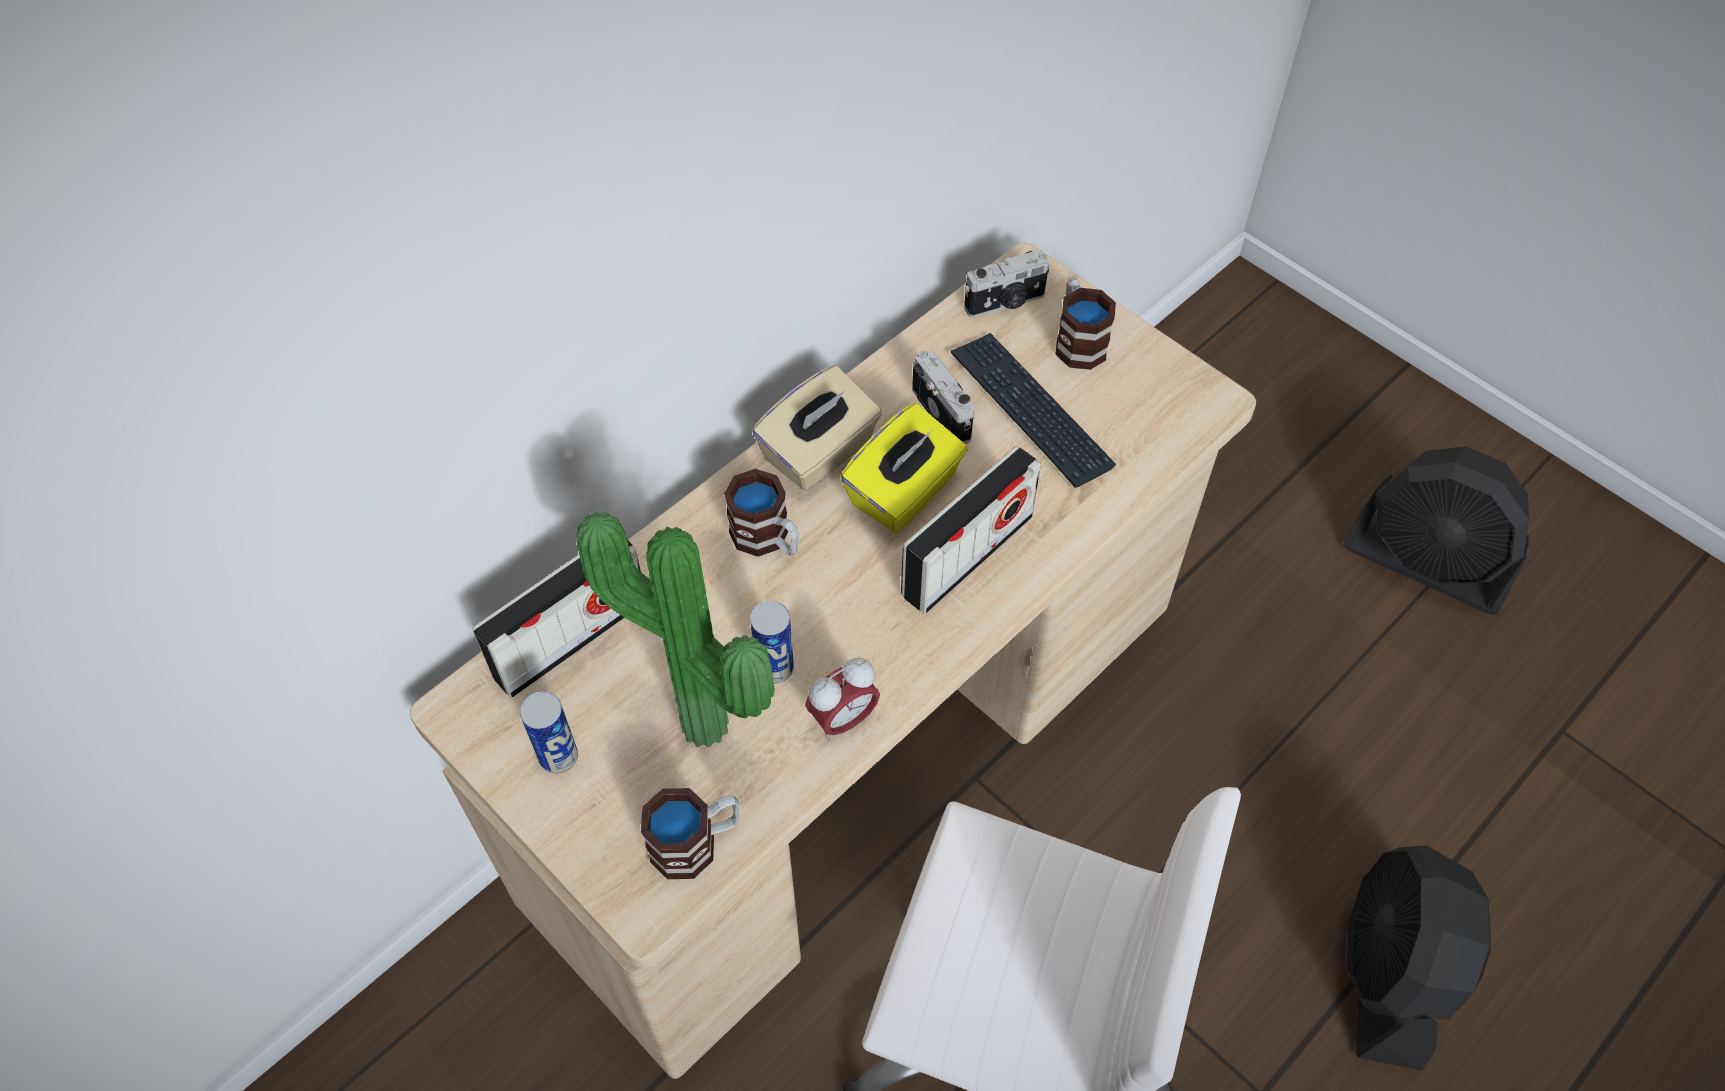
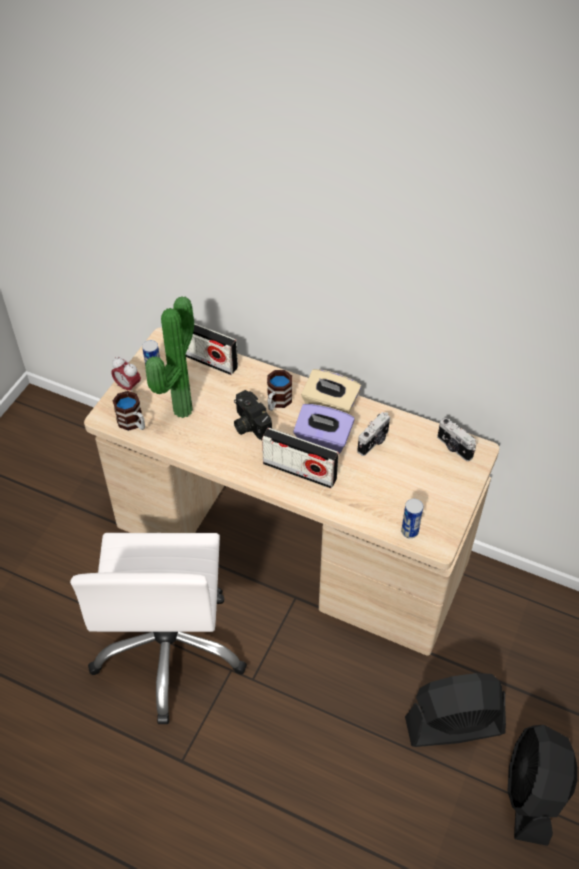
camera: 70 degrees right, 5 degrees down
can [750,601,794,683] -> can moved to [401,499,423,538]
alarm clock [805,658,880,741] -> alarm clock moved to [111,357,141,392]
yellow tissue box [840,403,968,533] -> purple tissue box [293,404,355,454]
keyboard [951,333,1116,488] -> none
mug [1055,277,1116,370] -> none
black fan [1347,845,1491,1071] -> black fan moved to [405,673,506,747]
none -> camera [234,390,272,440]

